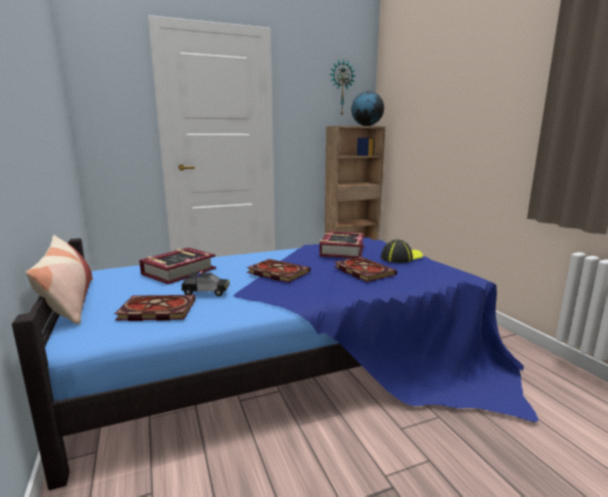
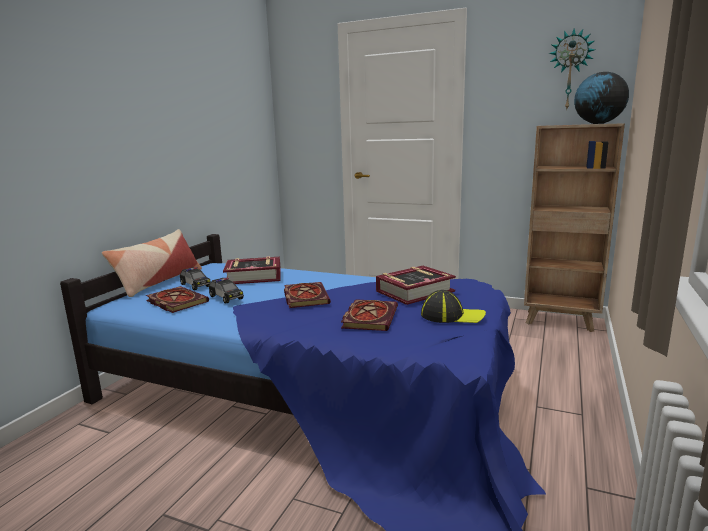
camera: 45 degrees right, 0 degrees up
none -> toy car [180,267,211,290]

